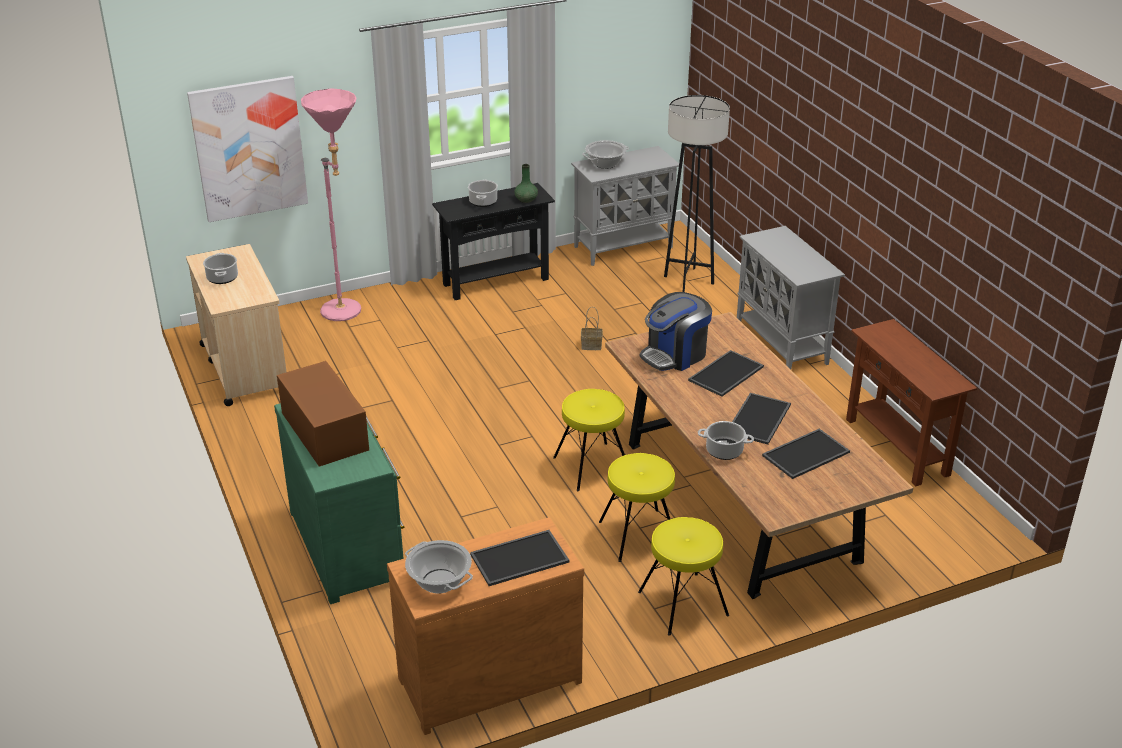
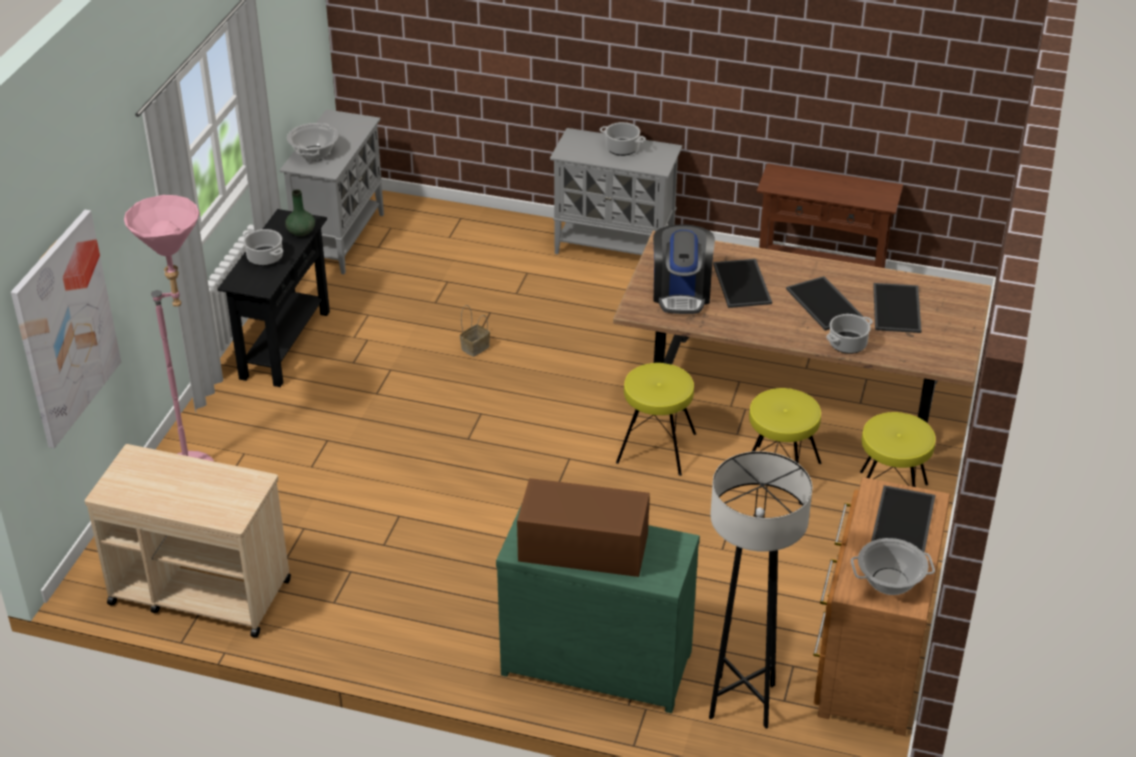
camera: 50 degrees left, 5 degrees up
cooking pot [203,253,238,284] -> cooking pot moved to [599,122,646,156]
grey floor lamp [664,95,730,292] -> grey floor lamp moved to [709,451,812,729]

